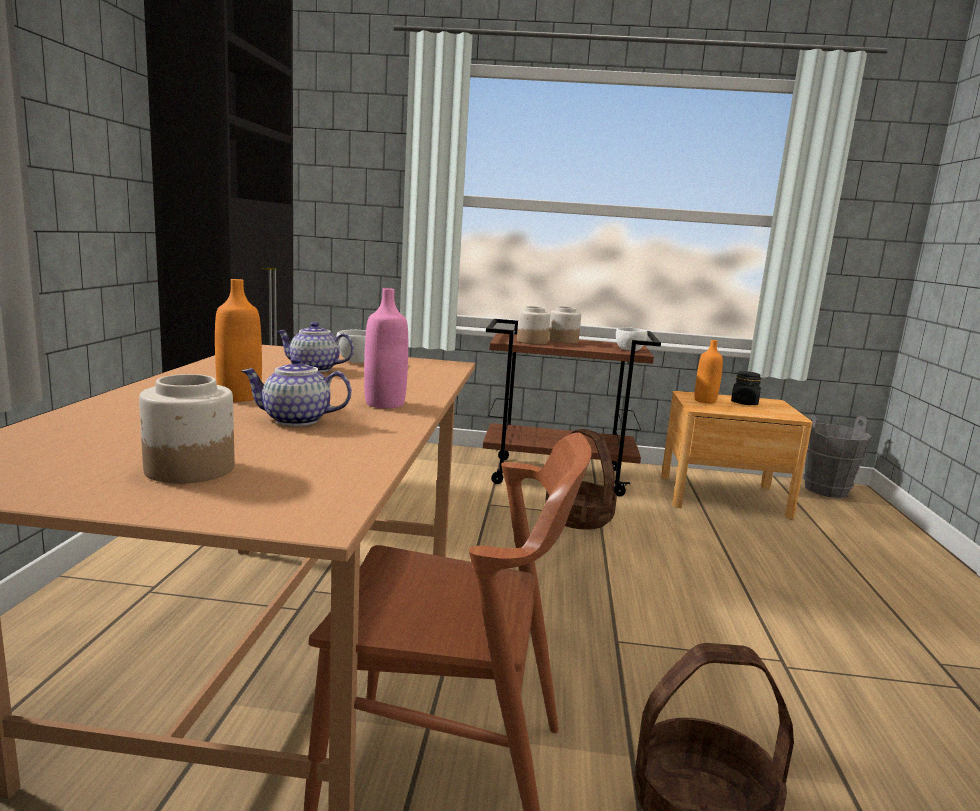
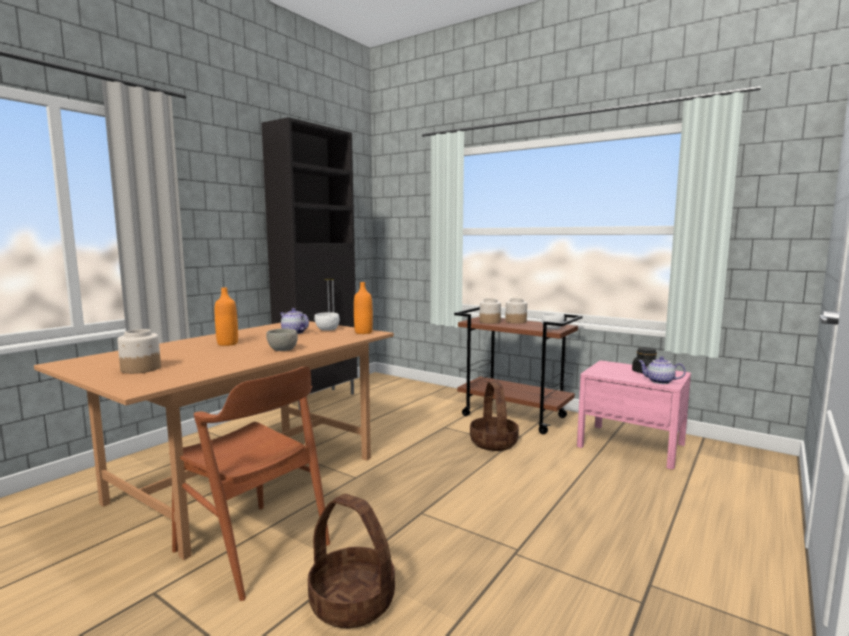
camera: 30 degrees right, 5 degrees down
teapot [241,357,352,426] -> teapot moved to [639,356,686,384]
pink bottle [364,288,408,408] -> grey bowl [266,328,298,351]
brown nightstand [661,391,813,519] -> pink nightstand [577,361,691,469]
orange bottle [694,340,723,404] -> orange bottle moved to [354,282,373,334]
grey bucket [803,415,872,498] -> none

